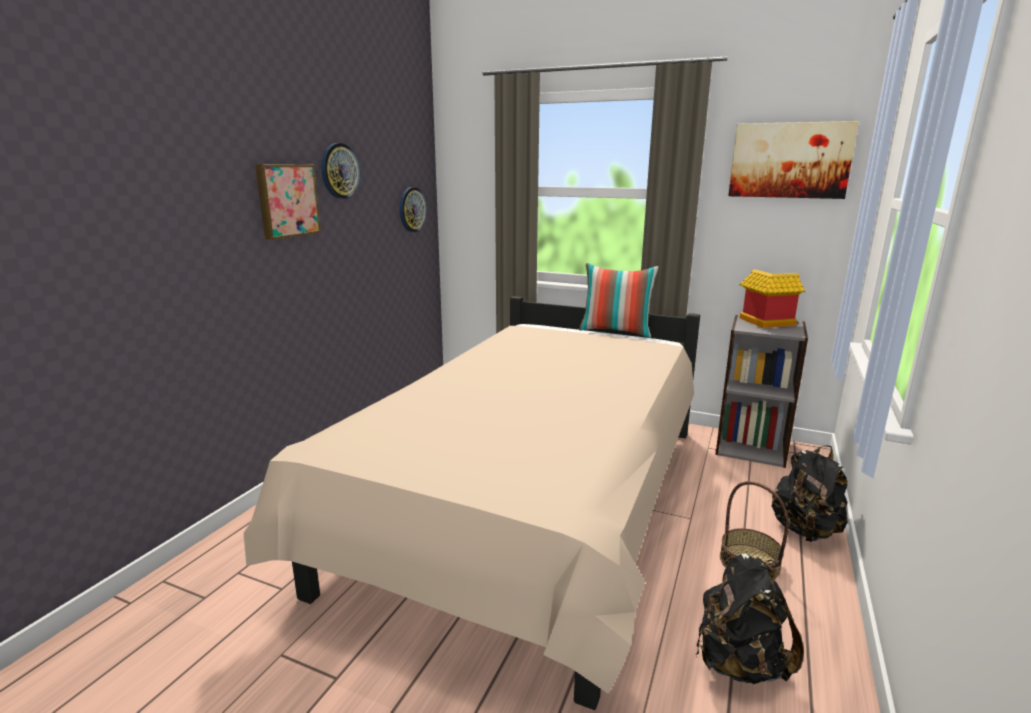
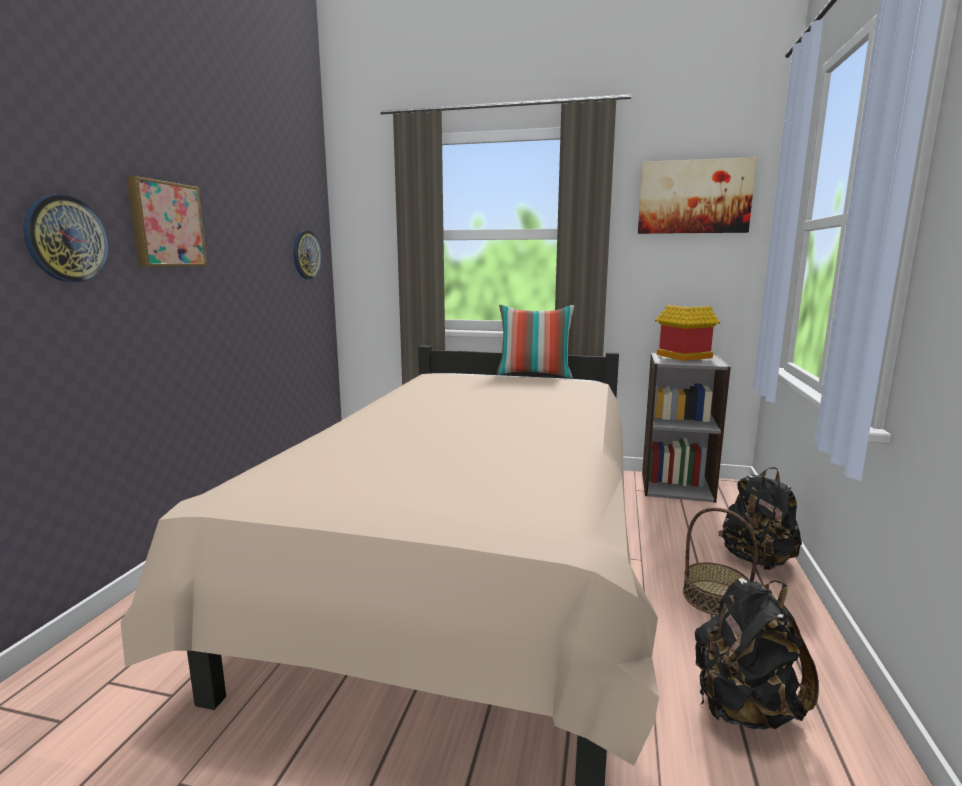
camera: 10 degrees left, 5 degrees down
wall clock [321,143,360,199] -> wall clock moved to [23,194,109,282]

